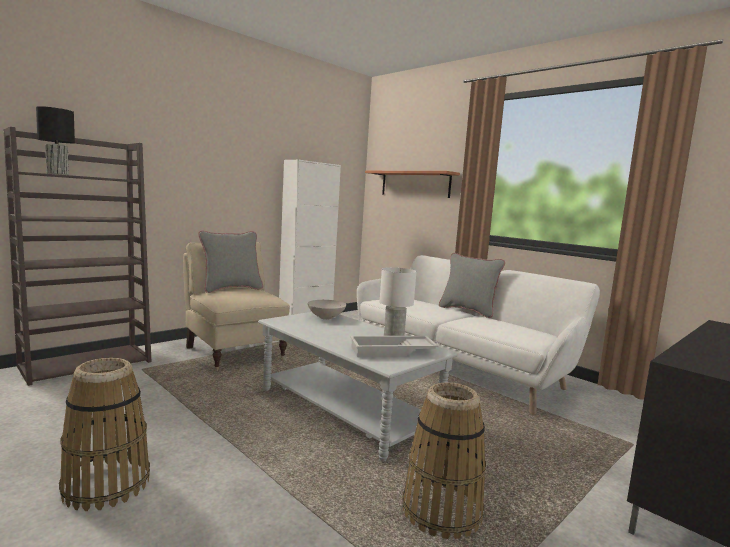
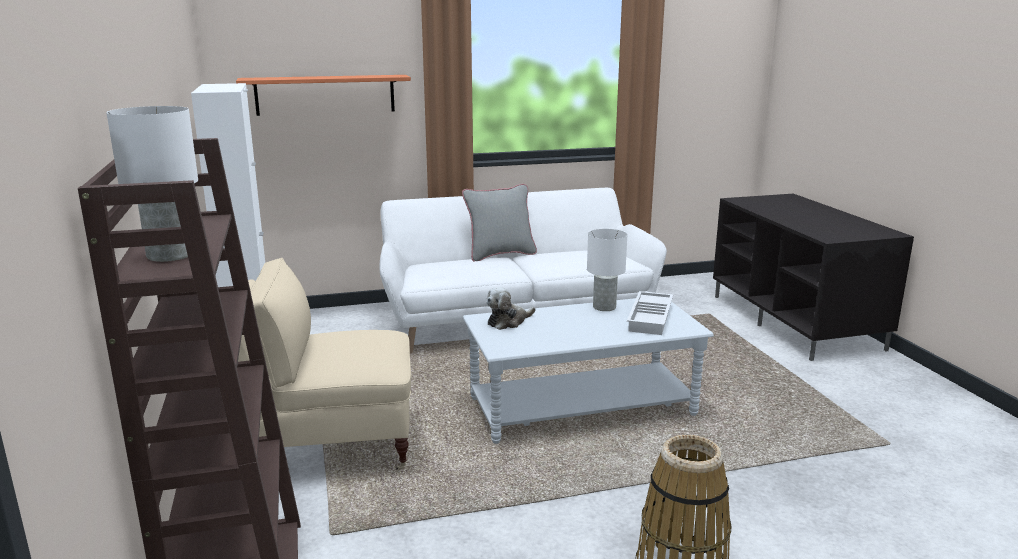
camera: 60 degrees left, 10 degrees up
black table lamp [36,106,75,175] -> white table lamp [106,106,198,262]
grey pillow [198,230,263,293] -> none
white bowl [308,300,346,320] -> plush toy [486,287,535,330]
basket [402,382,486,539] -> none

